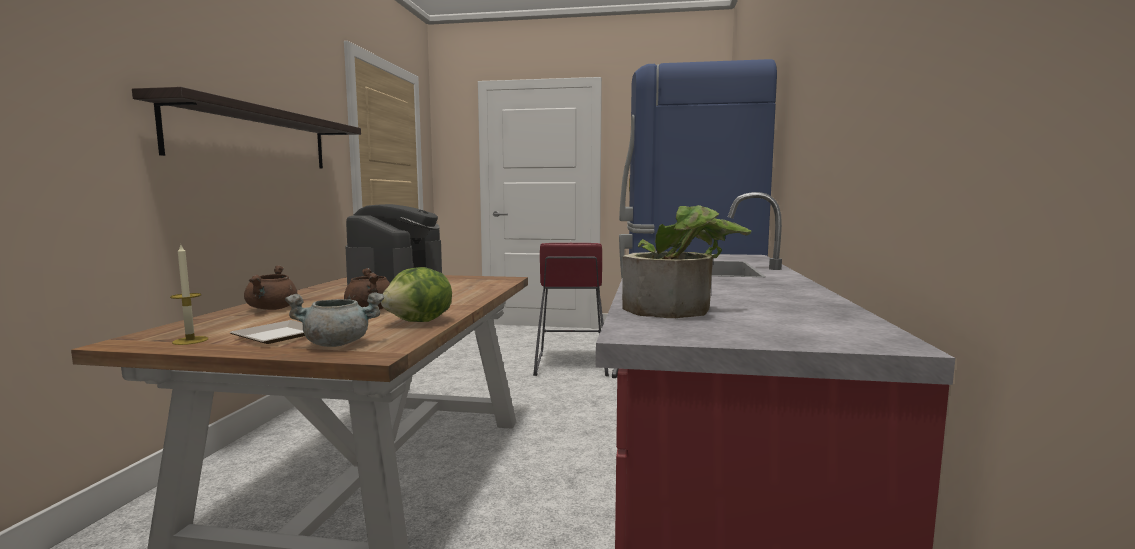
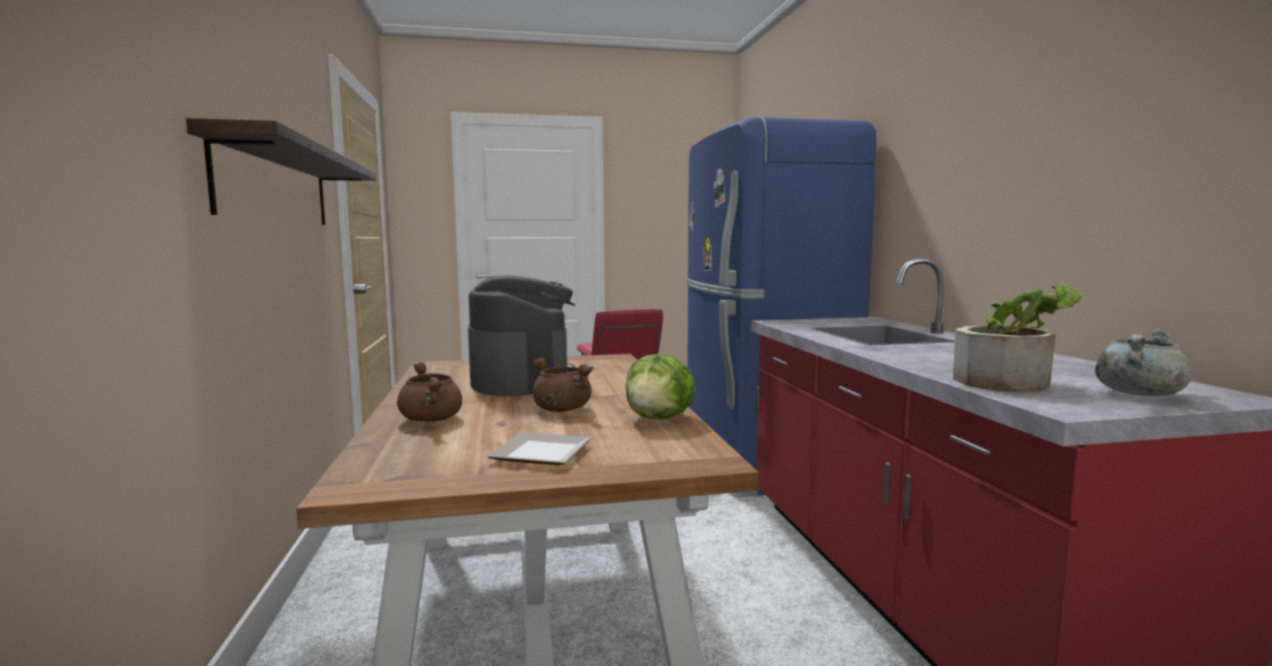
camera: 20 degrees left, 0 degrees up
candle [170,243,208,345] -> none
grey cooking pot [285,293,384,347] -> grey cooking pot moved to [1095,328,1192,396]

